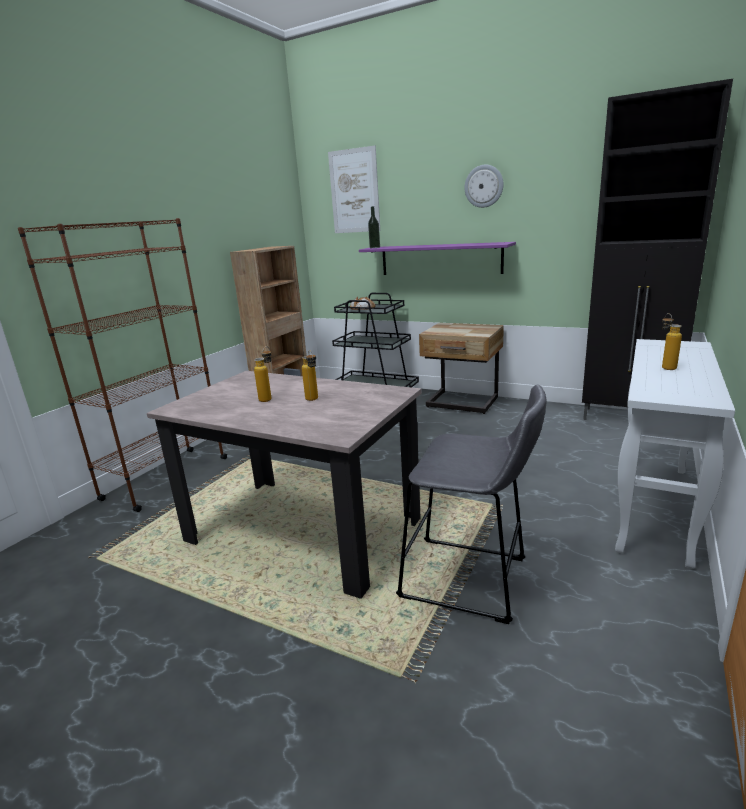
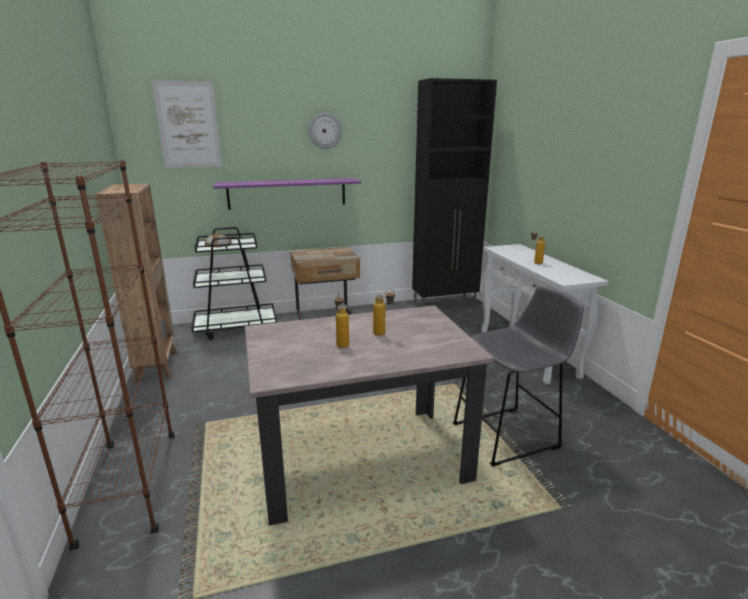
camera: 45 degrees left, 0 degrees up
bottle [368,206,380,248] -> none

